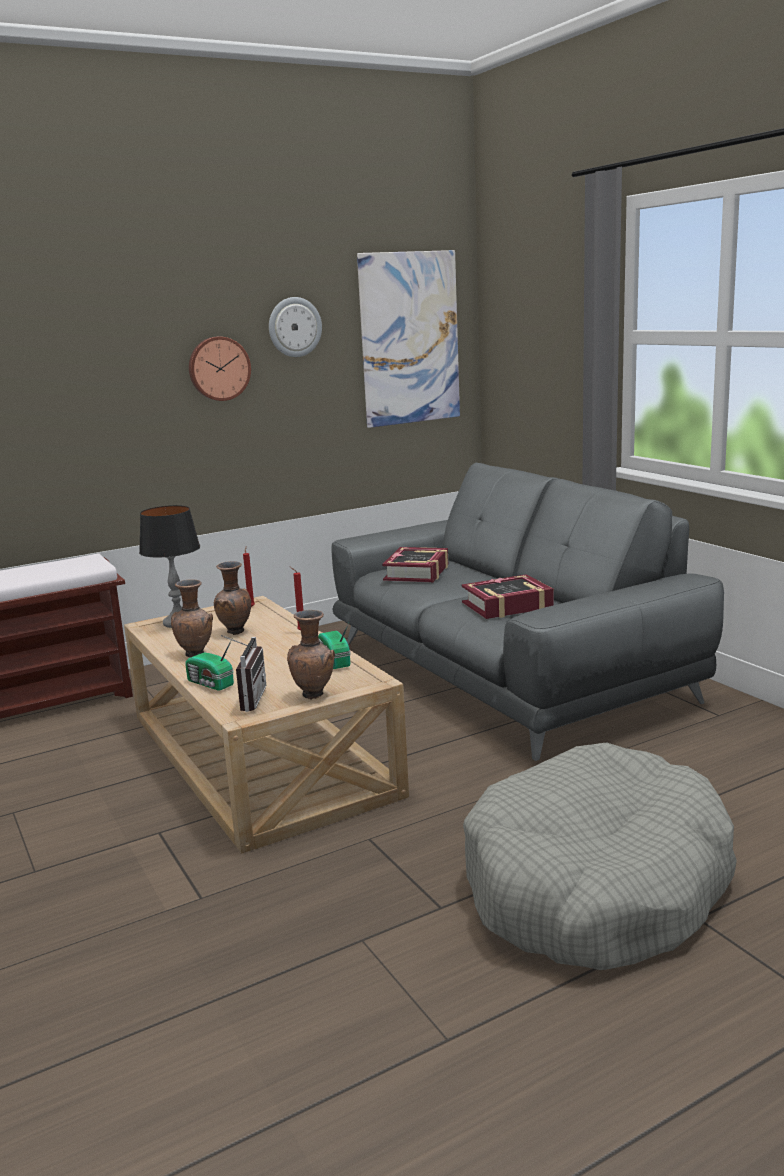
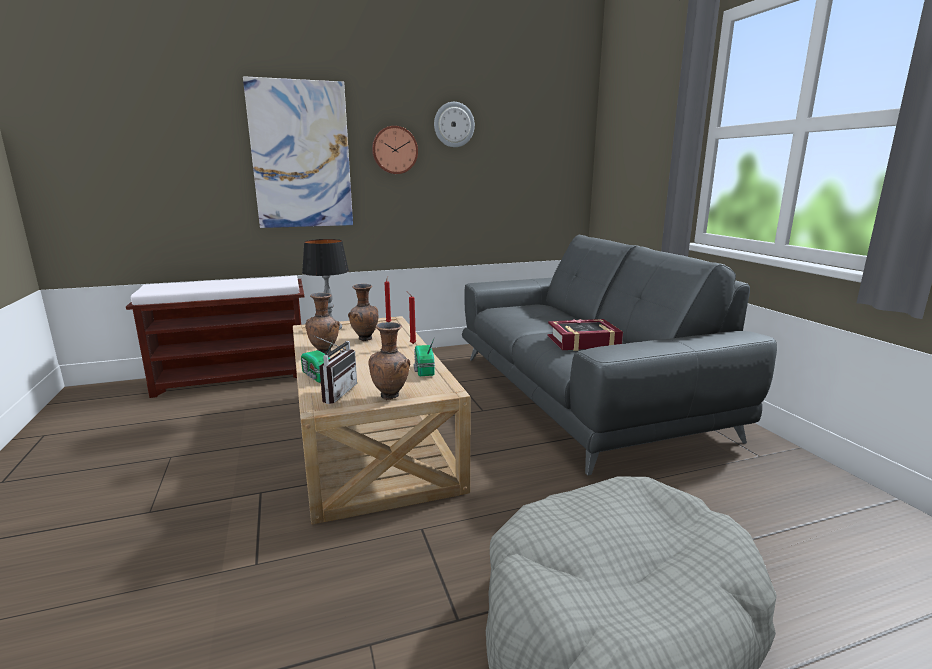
camera: 10 degrees right, 0 degrees up
picture [357,250,460,428] -> picture moved to [243,76,353,228]
book [382,547,448,582] -> none

